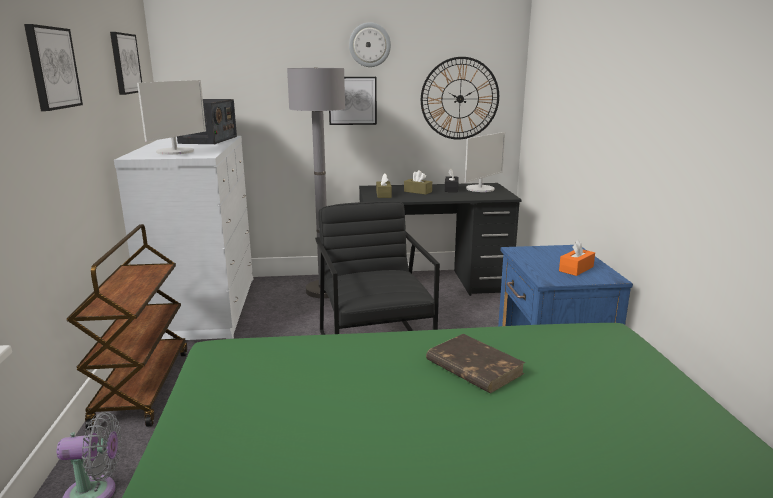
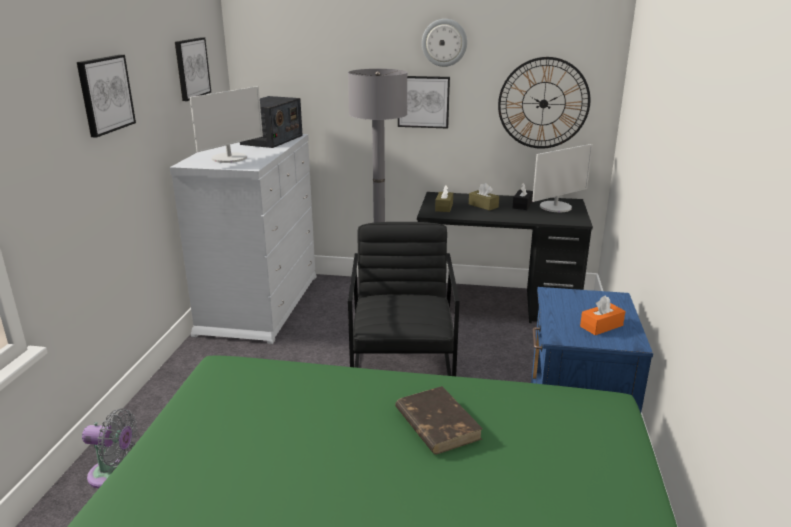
camera: 15 degrees right, 5 degrees up
brown cart [67,224,187,430] -> none

